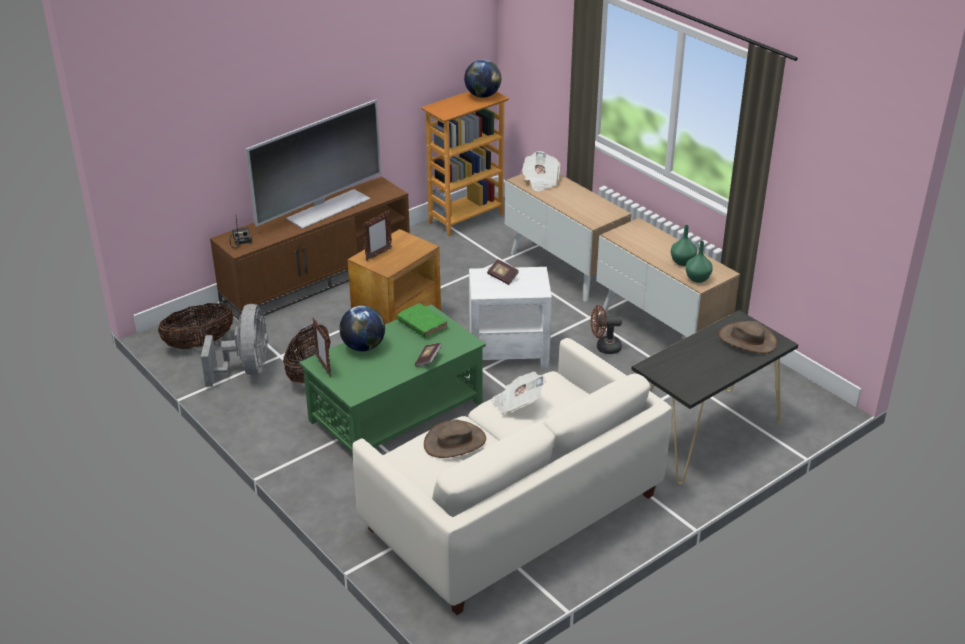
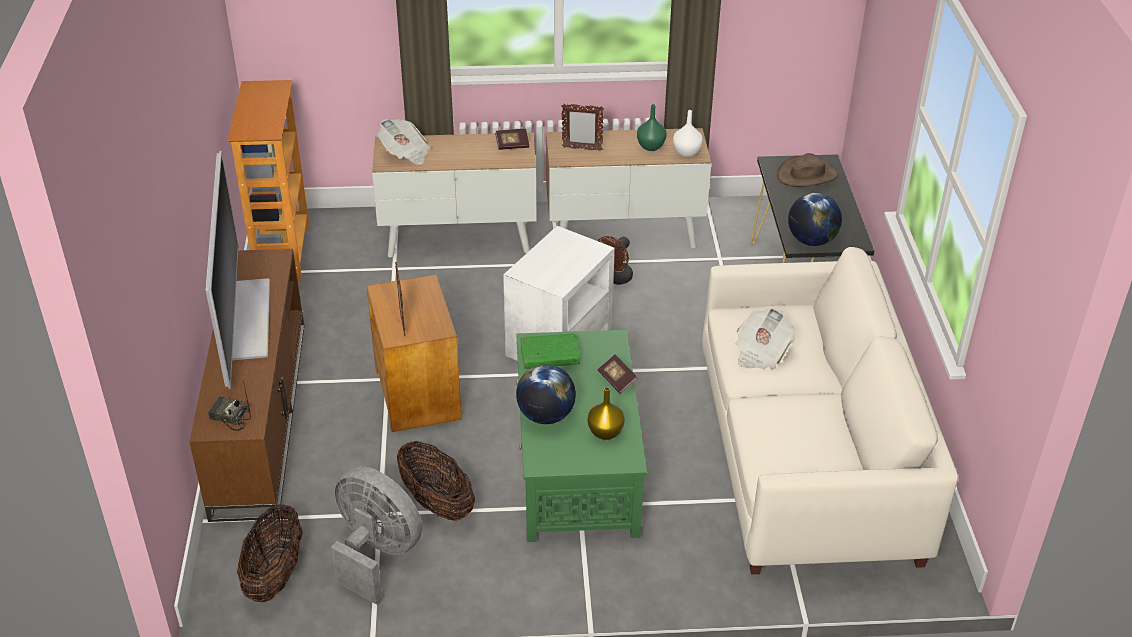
camera: 55 degrees left, 5 degrees up
picture frame [312,318,331,377] -> picture frame moved to [561,104,604,151]
brown hat [424,419,486,458] -> none
globe [464,60,501,98] -> globe moved to [788,193,842,246]
book [487,259,519,285] -> book moved to [495,129,529,150]
green vase [685,241,713,283] -> white vase [673,110,703,157]
none -> yellow vase [588,387,625,440]

